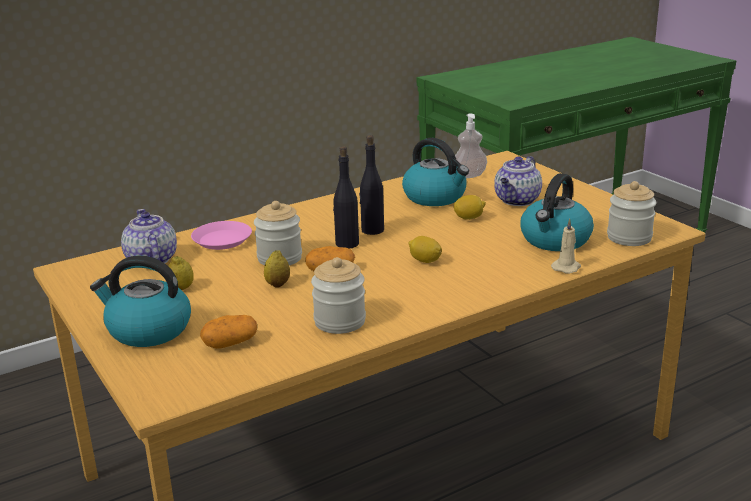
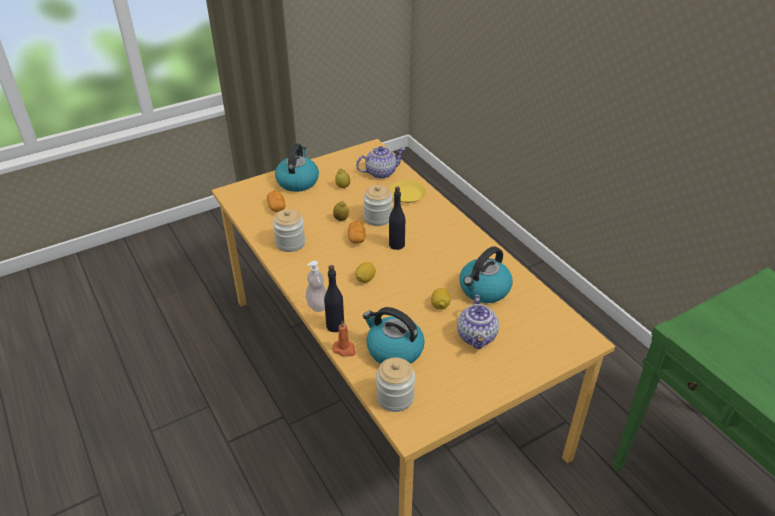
camera: 90 degrees right, 15 degrees up
pink plate [191,221,252,250] -> yellow plate [389,180,427,203]
black bottle [359,135,384,235] -> black bottle moved to [324,265,344,332]
soap dispenser [455,114,487,178] -> soap dispenser moved to [306,261,327,312]
teapot [494,156,542,206] -> teapot turned 120 degrees counterclockwise [457,295,499,349]
beige candle [551,219,581,274] -> orange candle [333,320,356,356]

